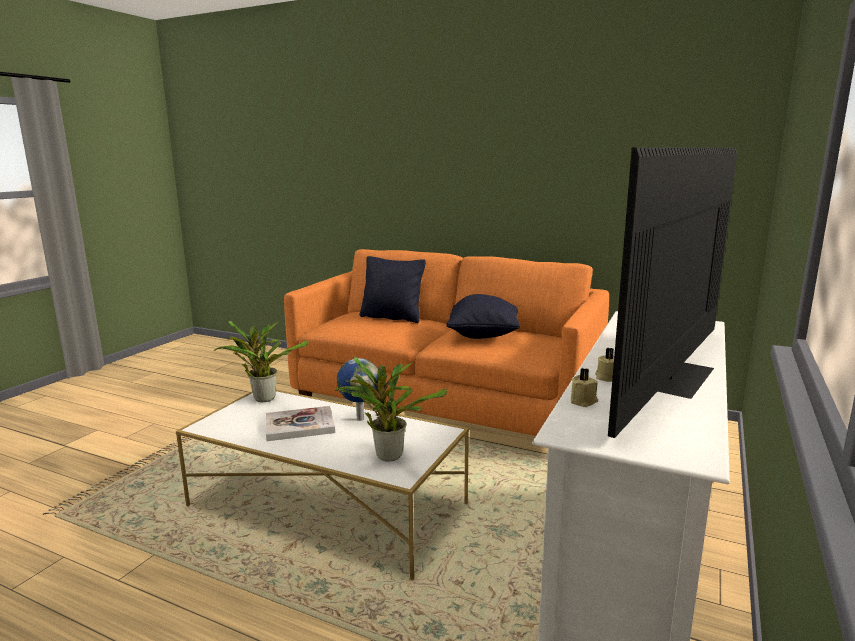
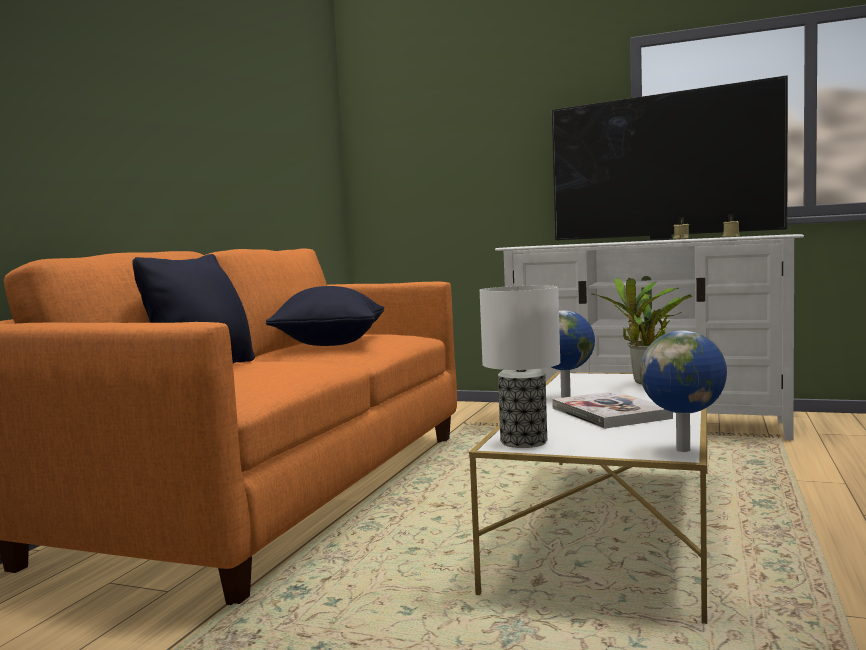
camera: 95 degrees left, 10 degrees down
potted plant [214,321,309,402] -> table lamp [480,286,560,448]
none -> globe [640,331,727,452]

